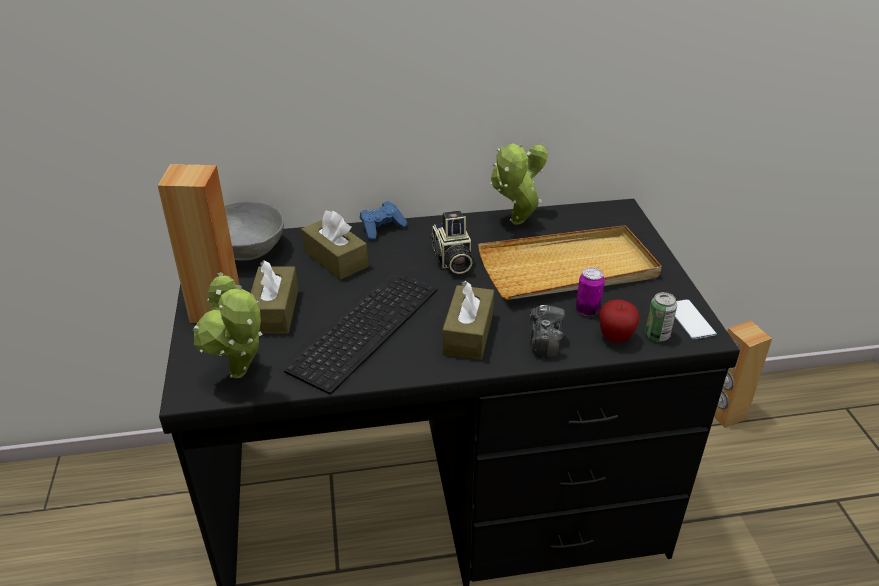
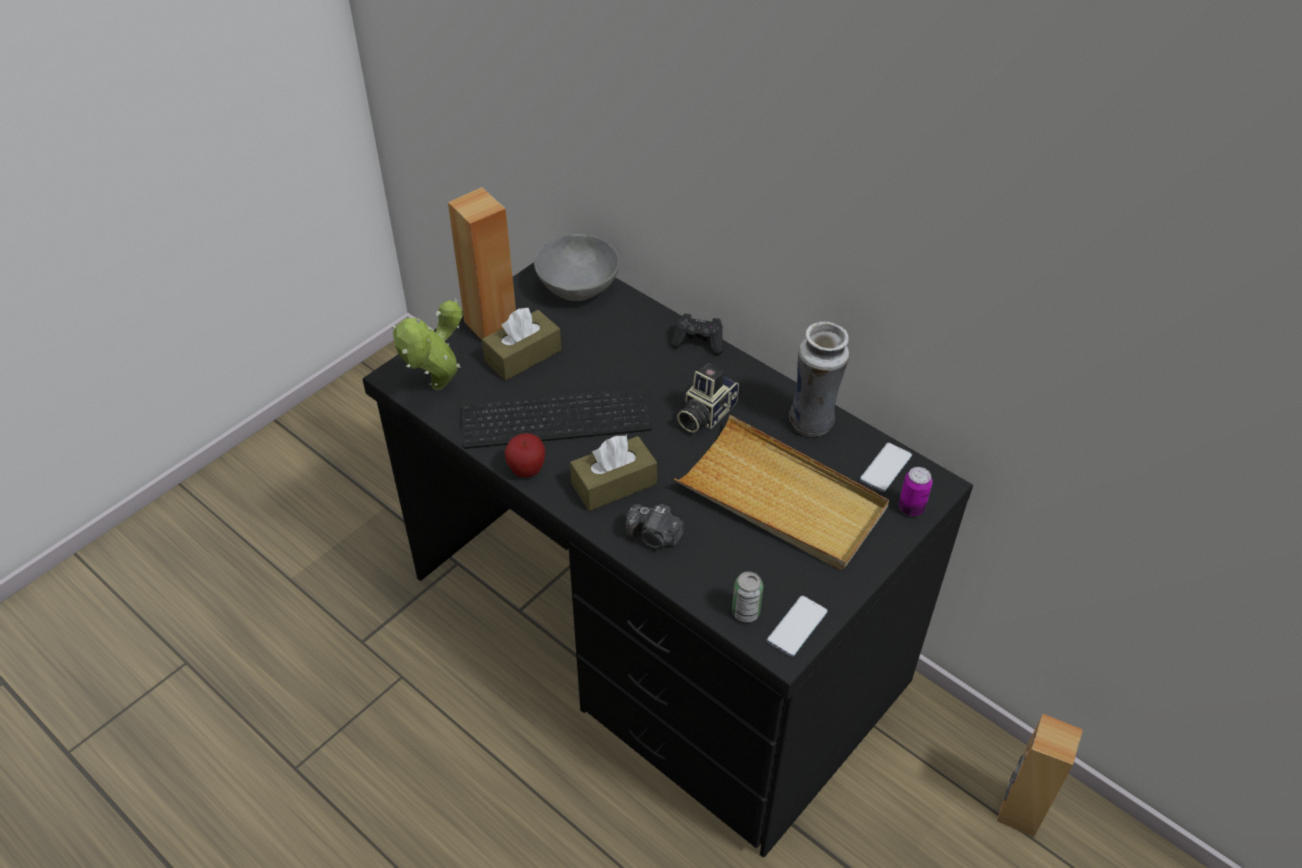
camera: 50 degrees right, 10 degrees up
brown tissue box [301,210,368,280] -> none
blue game controller [360,201,407,241] -> black game controller [671,314,723,355]
potted plant [490,143,548,225] -> vase [789,321,849,437]
camera [530,305,565,358] -> camera turned 60 degrees clockwise [626,504,684,549]
can [576,267,605,316] -> can moved to [899,467,932,516]
apple [599,299,640,343] -> apple moved to [505,433,545,478]
none -> phone [860,443,912,492]

